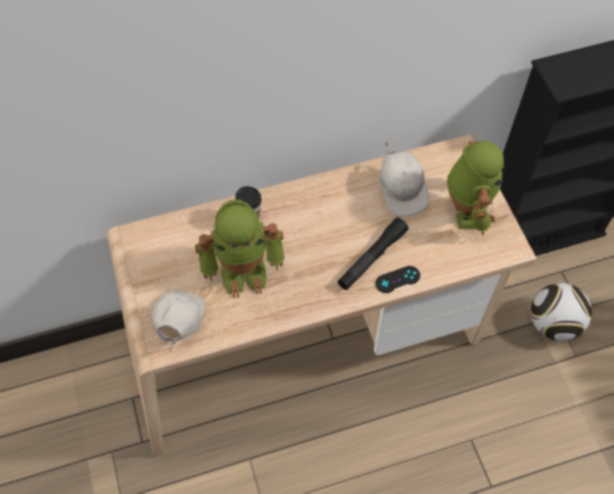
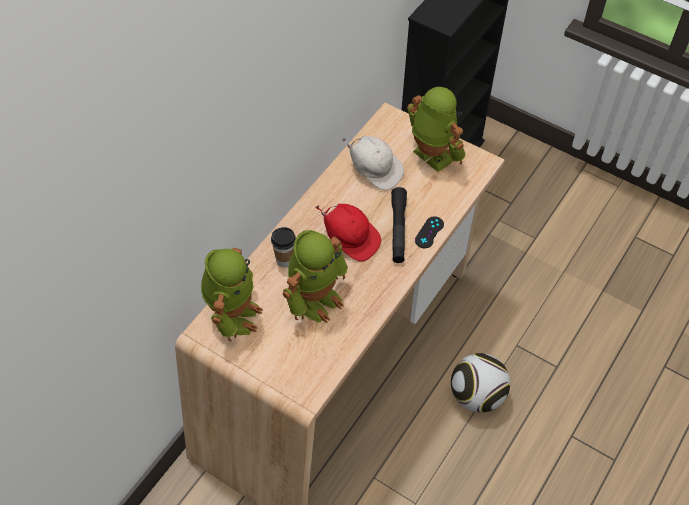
camera: 40 degrees left, 5 degrees down
white cap [151,290,206,351] -> none
football [531,283,592,341] -> football moved to [451,353,510,413]
none -> toy robot [201,248,263,341]
none -> red cap [315,203,381,261]

